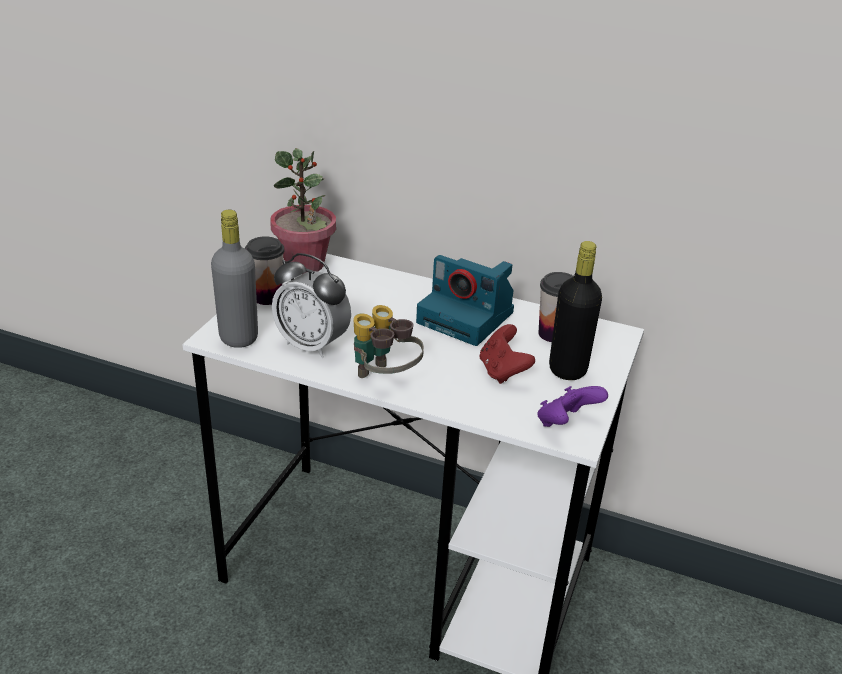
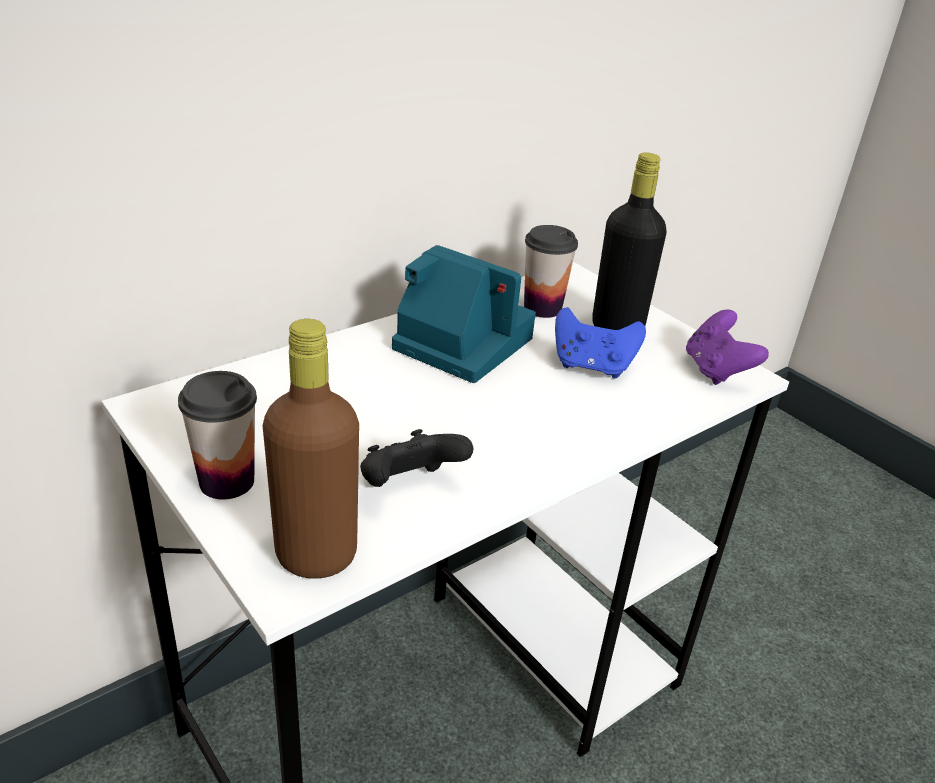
camera: 60 degrees left, 0 degrees up
grey bottle [211,210,258,348] -> brown bottle [263,319,359,579]
potted plant [270,148,336,274] -> none
alarm clock [272,253,351,358] -> black game controller [360,429,473,487]
binoculars [353,305,424,378] -> none
camera [416,255,514,346] -> camera turned 120 degrees counterclockwise [392,245,536,383]
red game controller [480,324,535,384] -> blue game controller [555,307,646,378]

